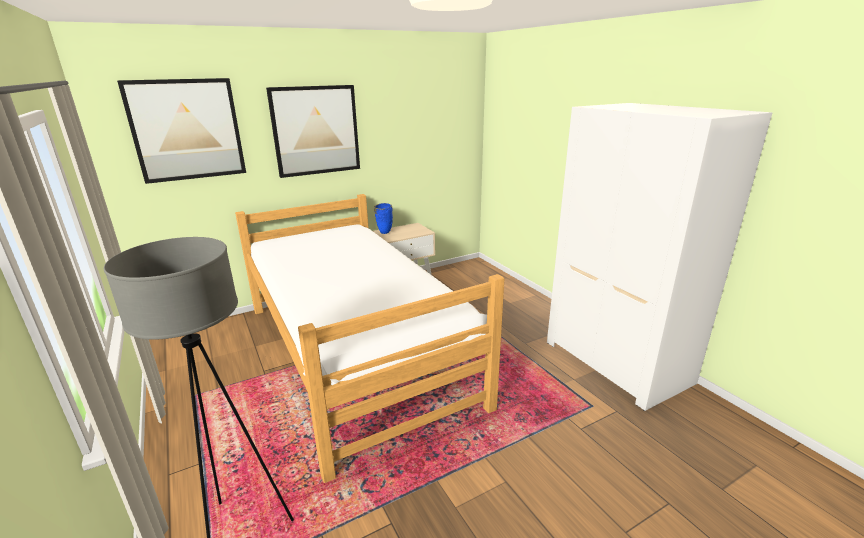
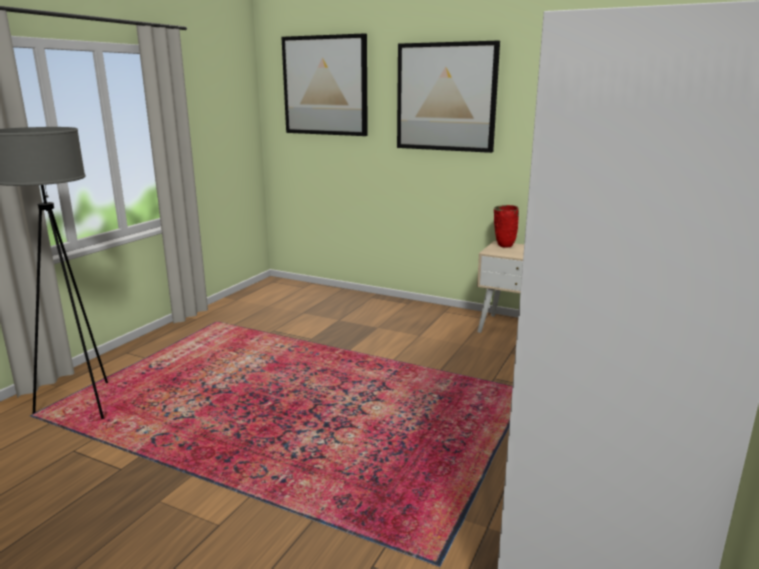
camera: 55 degrees right, 5 degrees down
bed [235,194,505,483] -> none
blue vase [374,203,393,234] -> red vase [494,205,519,248]

